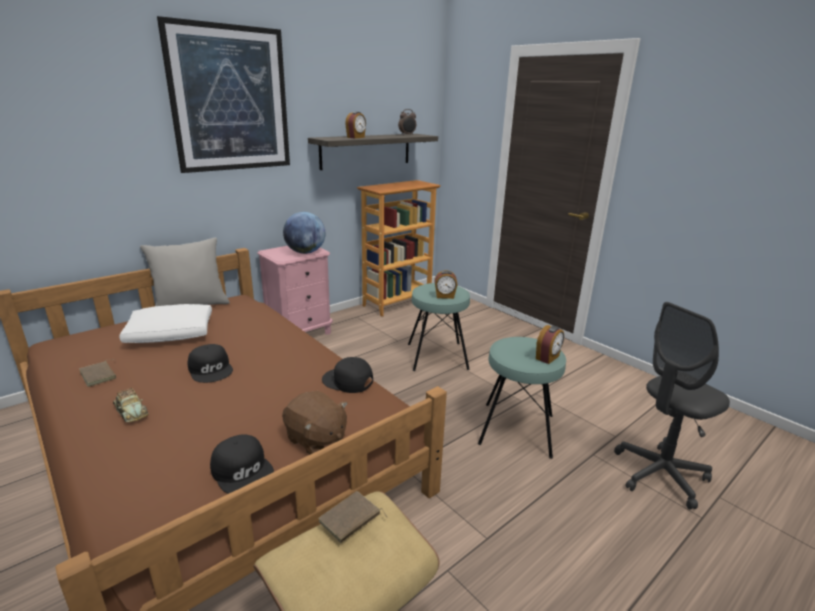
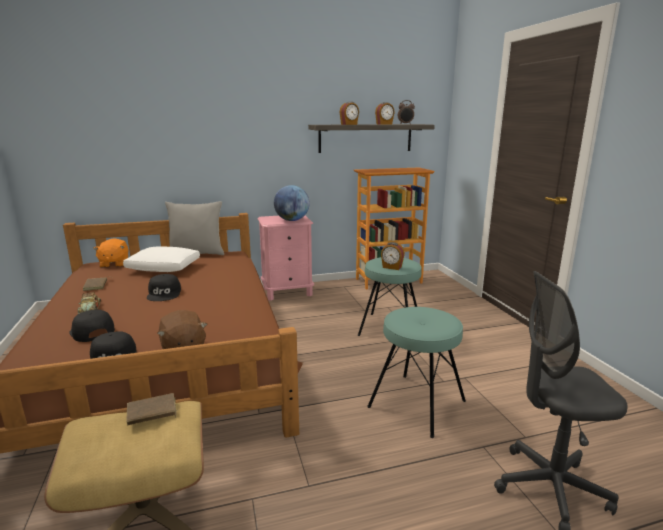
camera: 25 degrees right, 5 degrees down
picture [157,16,290,173] -> none
black cap [322,357,373,393] -> black cap moved to [69,309,115,342]
alarm clock [536,325,564,364] -> alarm clock moved to [375,102,395,124]
none -> orange plush toy [93,238,128,267]

